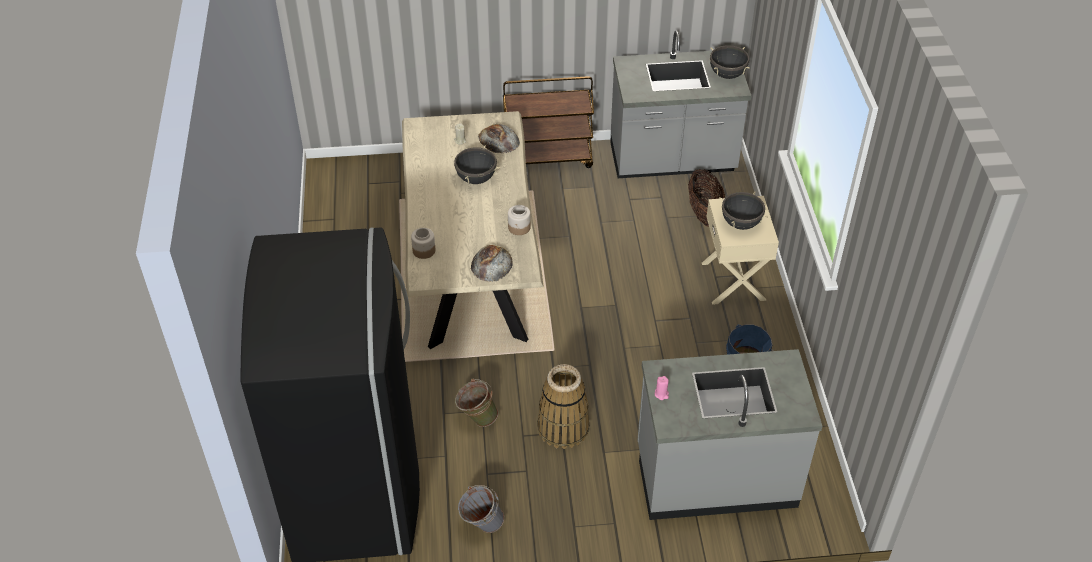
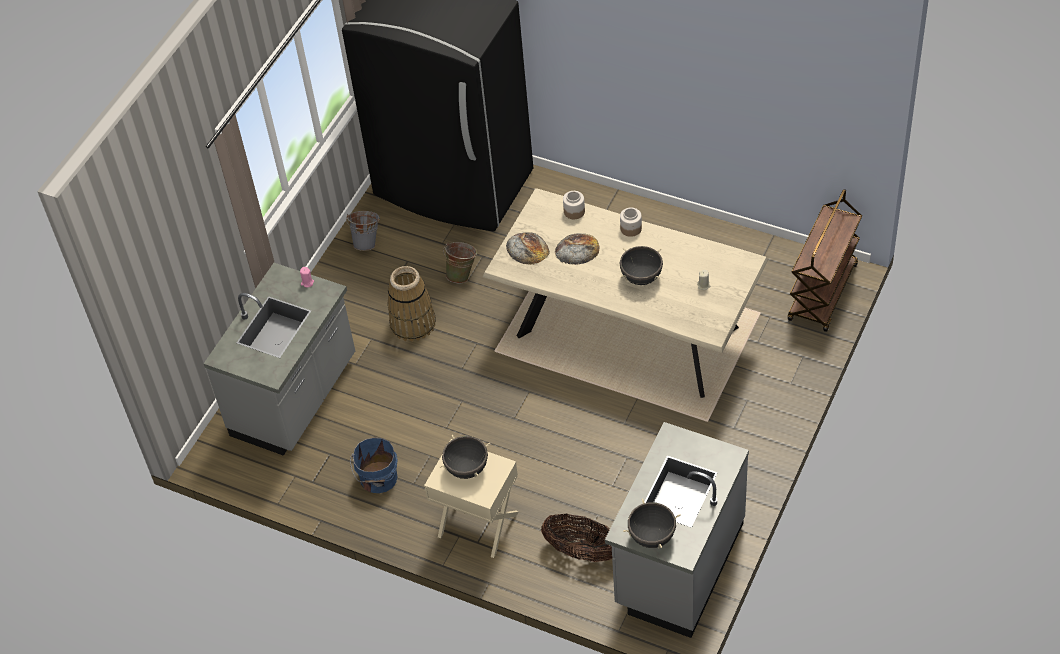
camera: 125 degrees right, 5 degrees up
bread [478,124,520,153] -> bread moved to [555,233,600,265]
brown cart [503,76,594,168] -> brown cart moved to [788,189,862,332]
jar [508,205,531,235] -> jar moved to [620,208,642,237]

